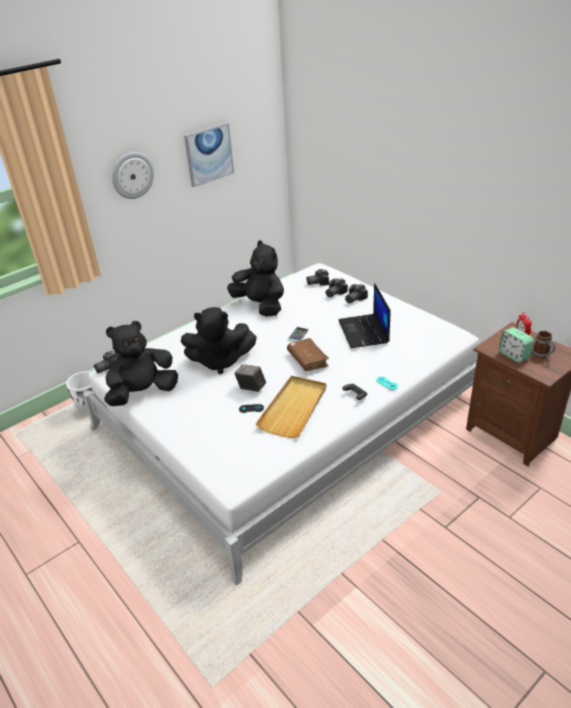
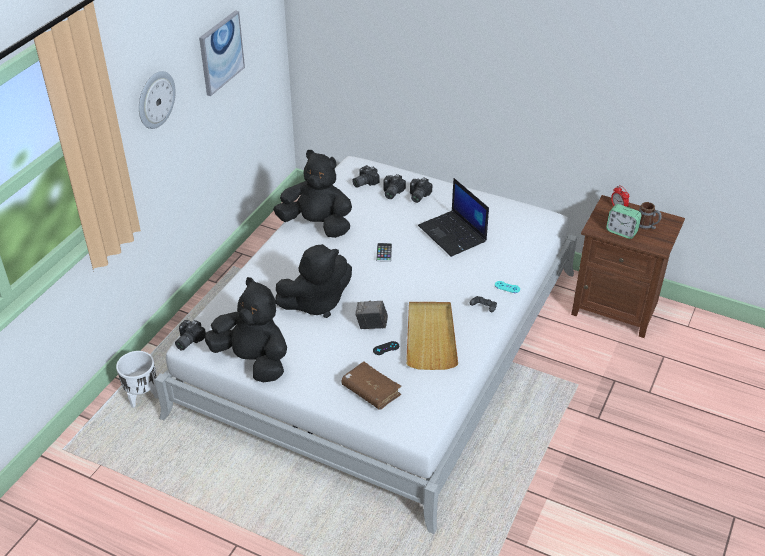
camera: 25 degrees left, 5 degrees up
black plush toy [104,321,178,406] -> black plush toy turned 90 degrees clockwise [205,277,287,382]
brown book [287,338,329,371] -> brown book moved to [341,362,402,410]

